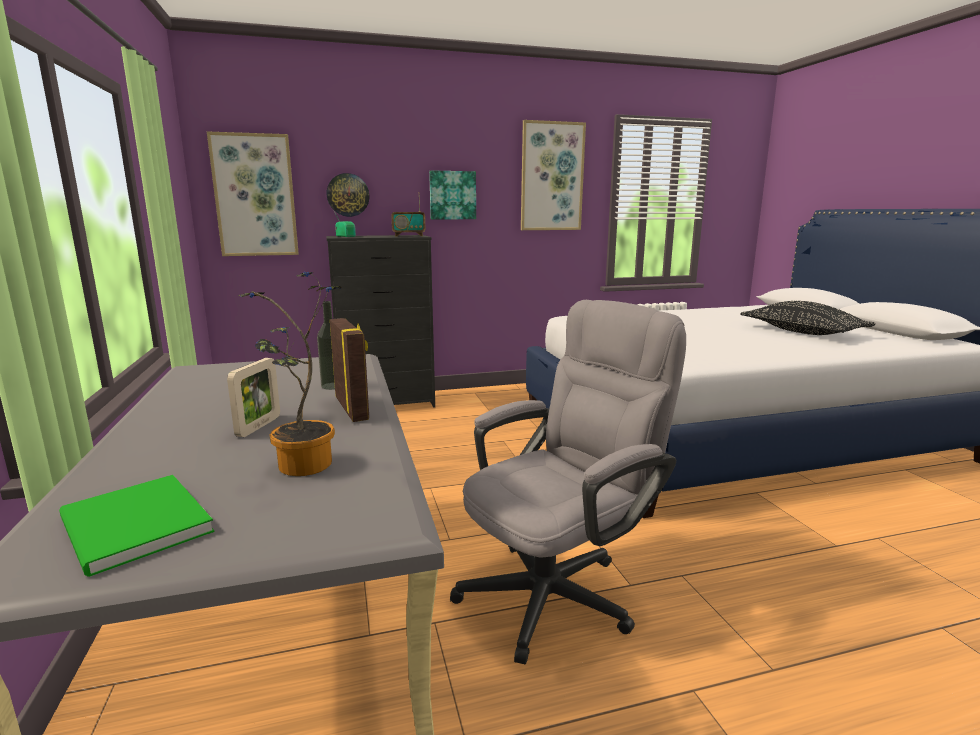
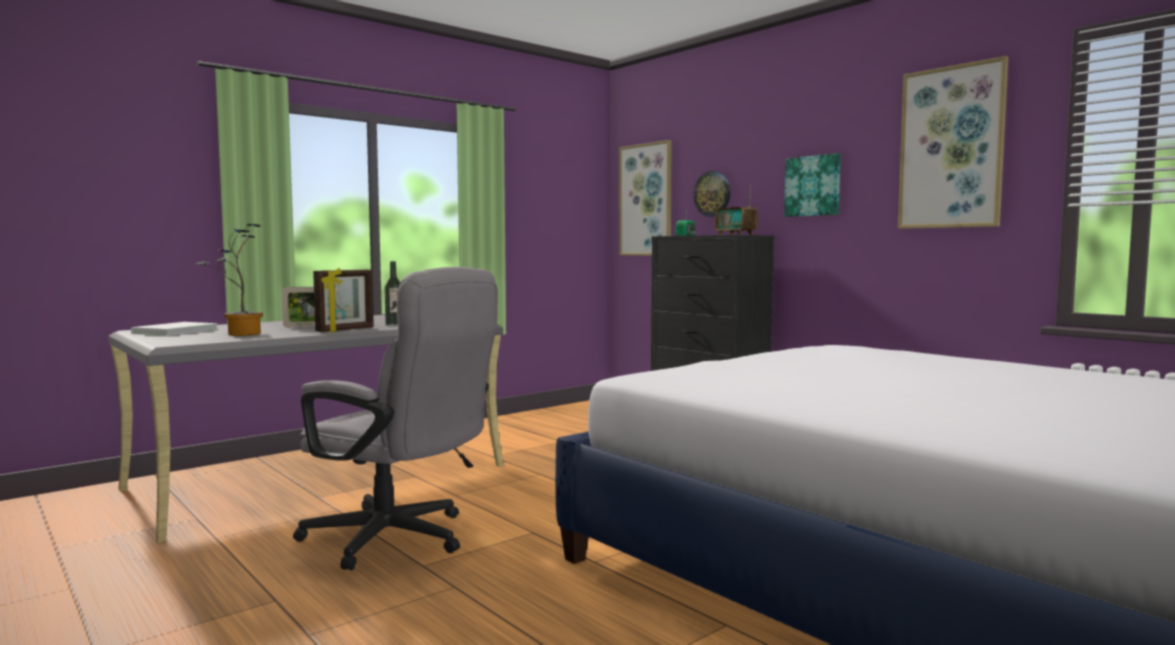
camera: 65 degrees right, 10 degrees down
green book [59,475,215,577] -> white book [131,322,218,336]
black pillow [740,301,876,335] -> none

